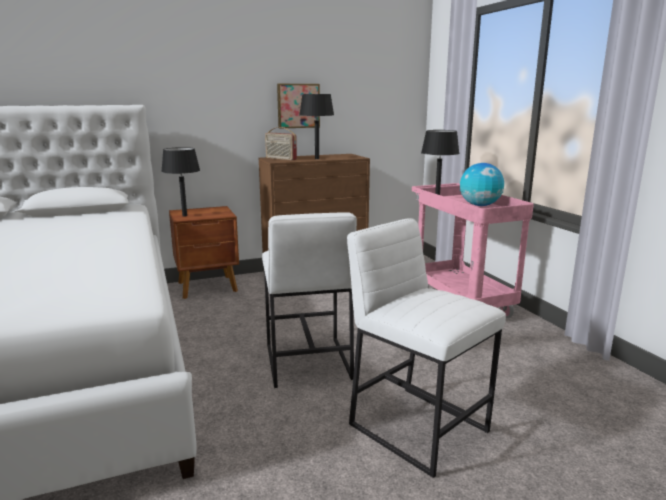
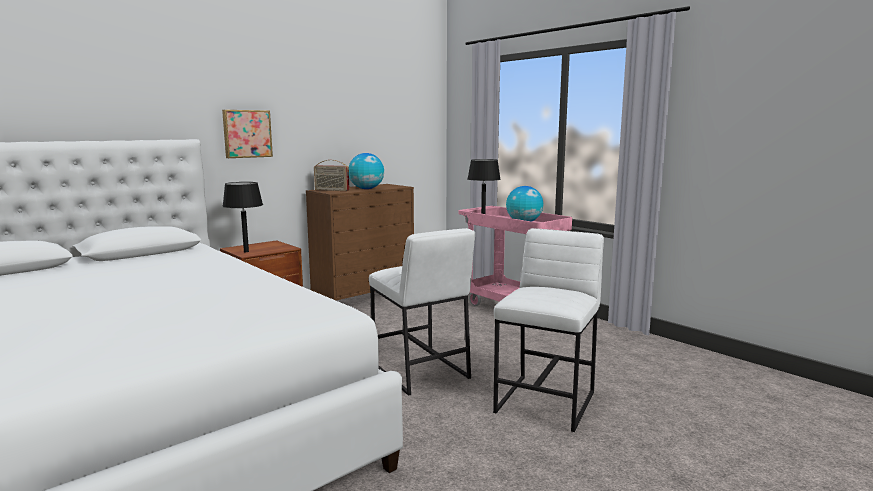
camera: 20 degrees left, 5 degrees down
picture [277,84,320,128] -> picture moved to [222,110,273,158]
black table lamp [299,94,334,159] -> globe [349,153,384,189]
white chair [347,219,506,478] -> white chair turned 90 degrees clockwise [493,228,604,432]

